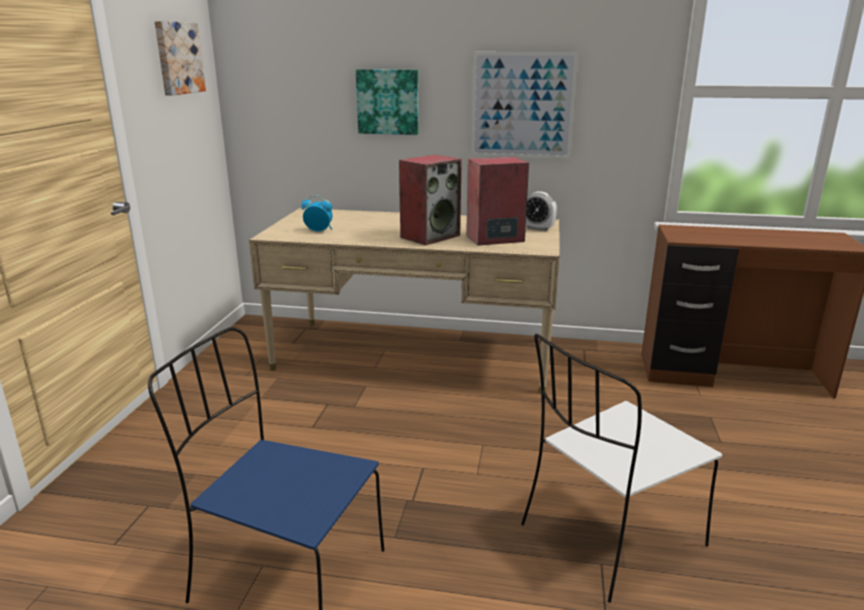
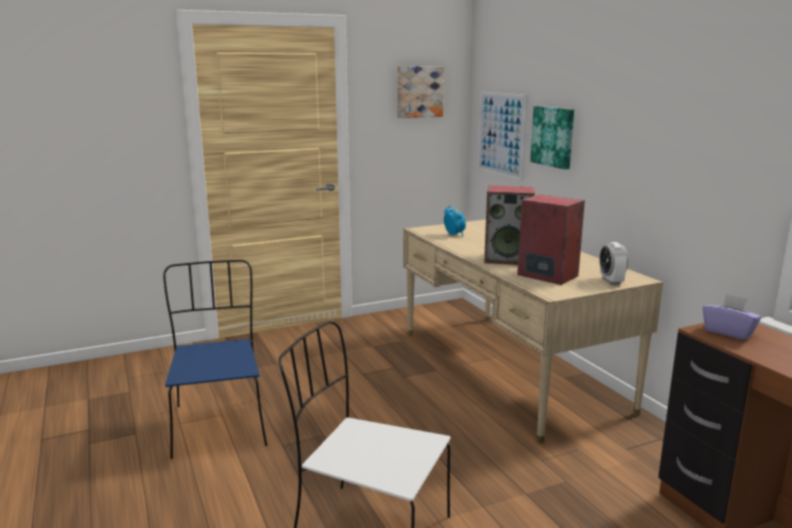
camera: 55 degrees right, 5 degrees down
picture [471,52,578,159] -> picture moved to [477,92,528,181]
none -> purple tissue box [703,294,762,340]

